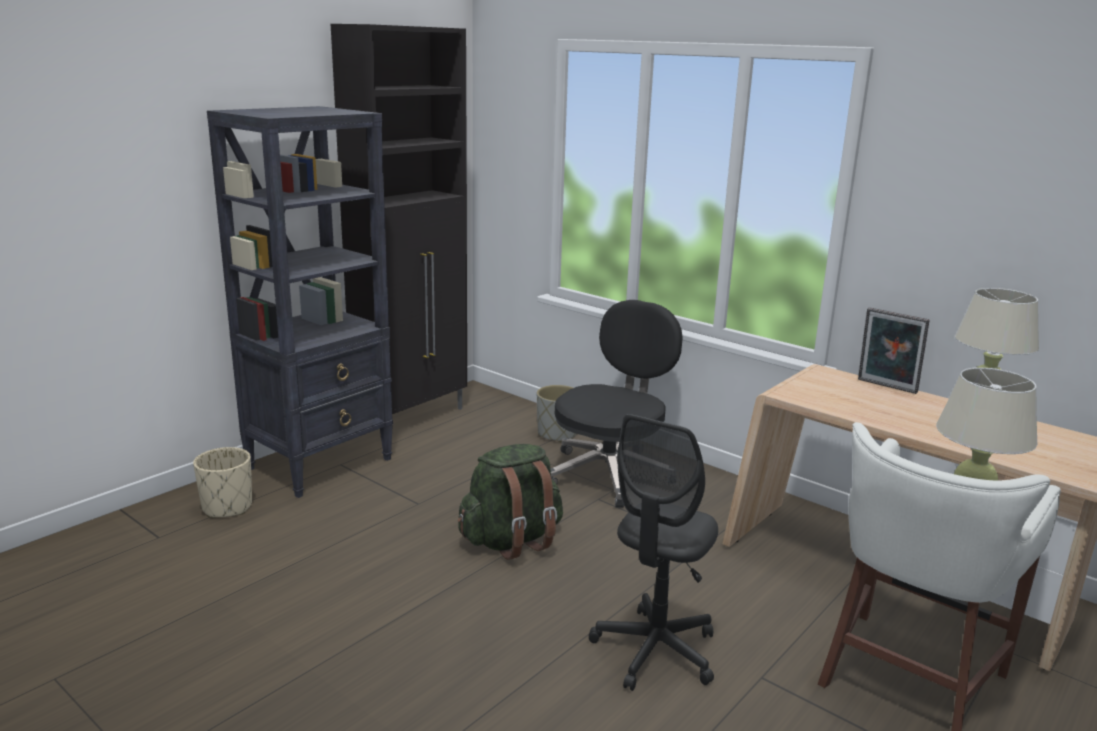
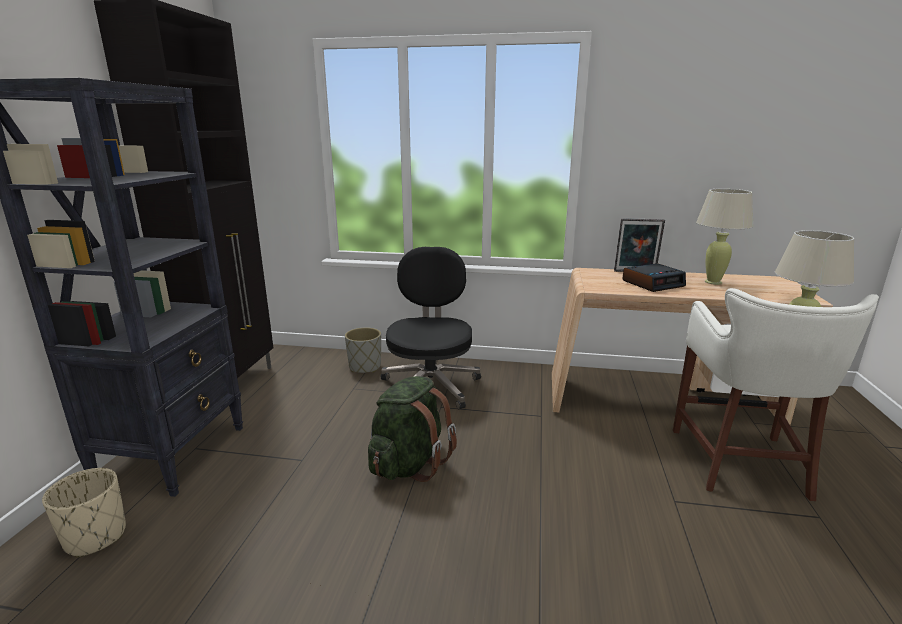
camera: 30 degrees left, 0 degrees up
black office chair [589,414,718,691] -> none
none -> alarm clock [622,263,686,292]

